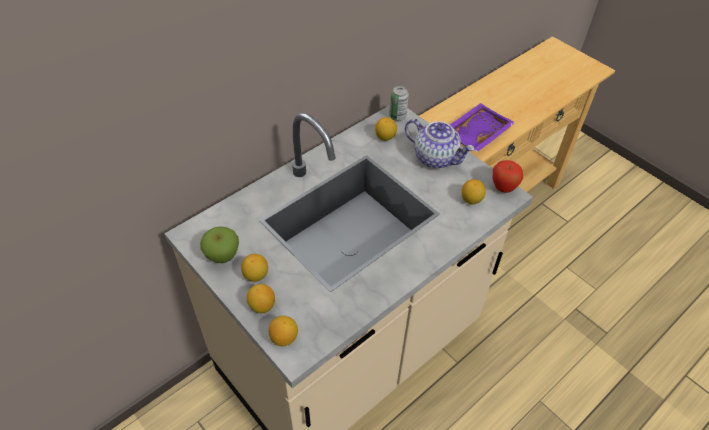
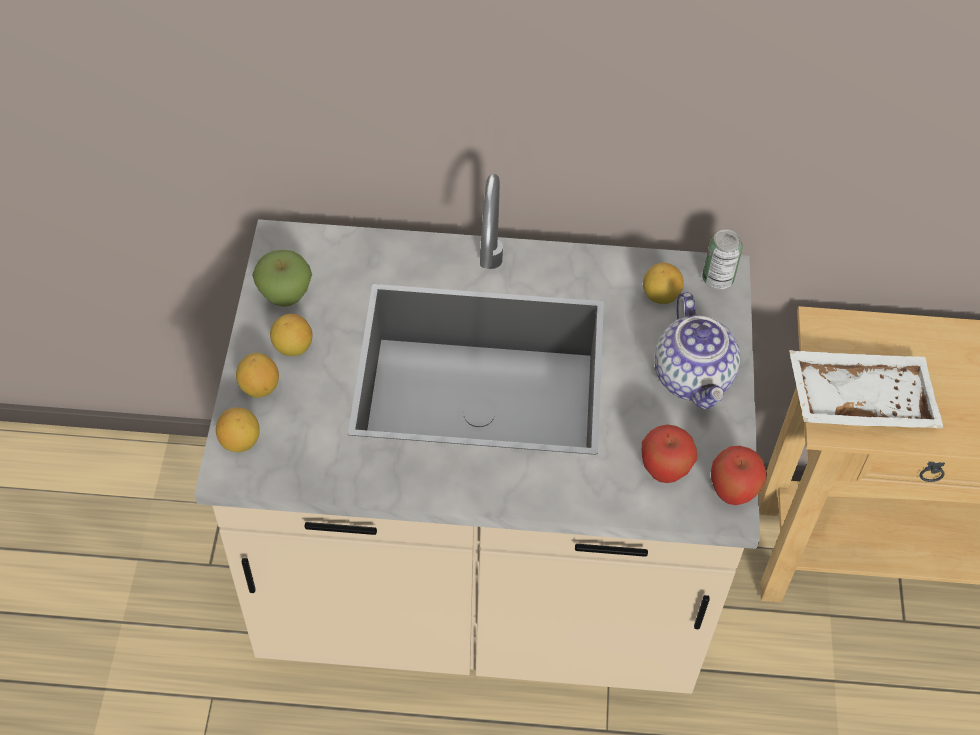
camera: 45 degrees right, 5 degrees up
purple tray [450,103,515,152] -> white tray [789,350,944,429]
lemon [461,179,486,205] -> apple [642,424,697,483]

